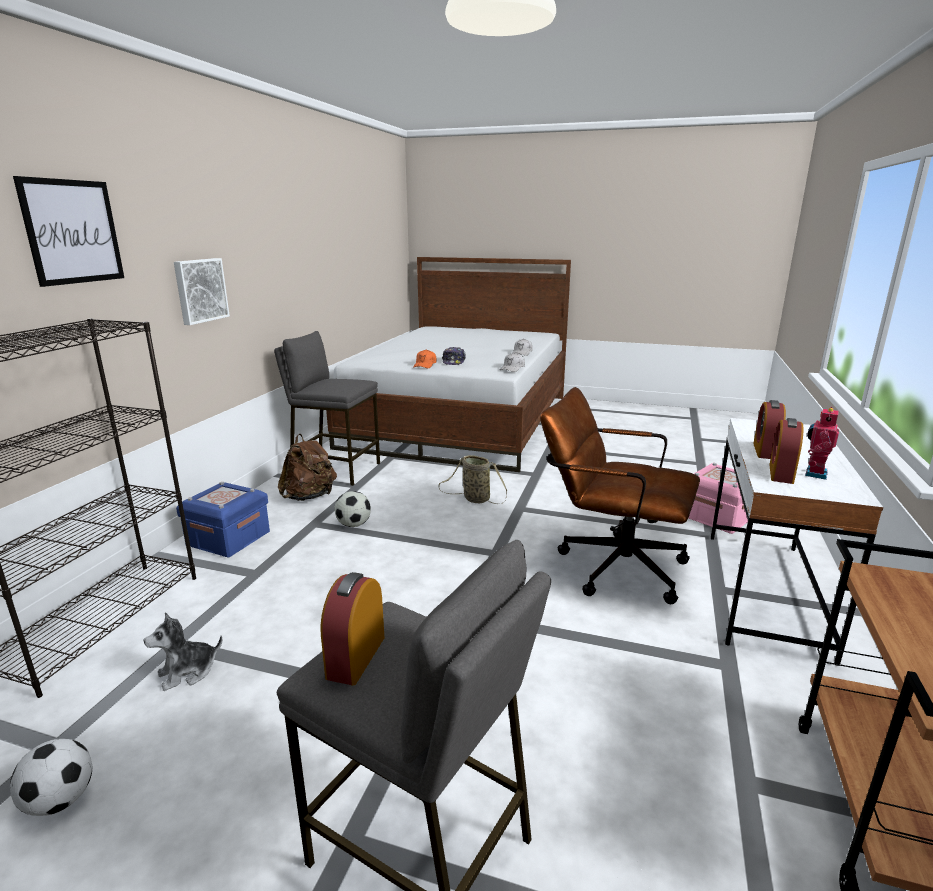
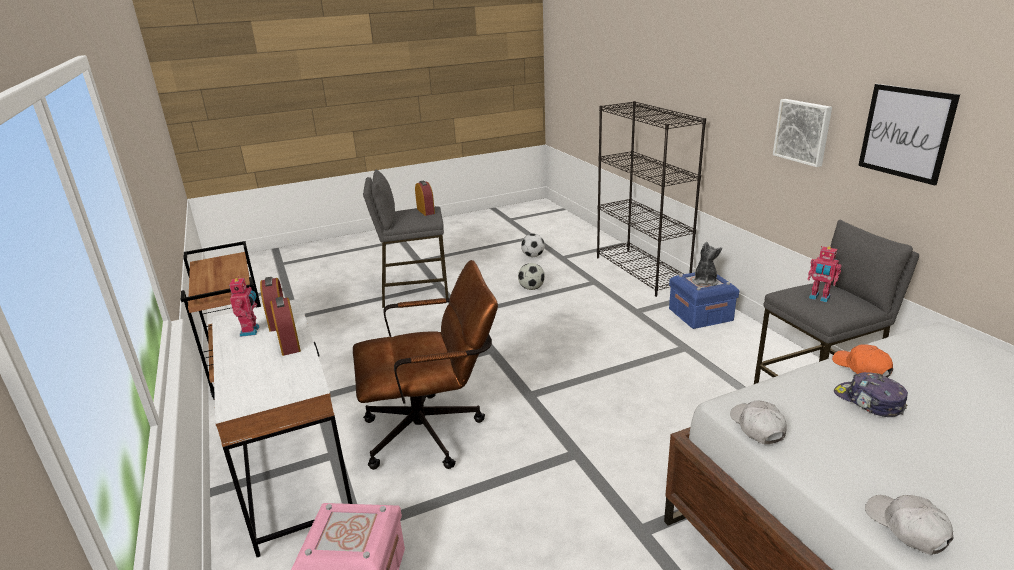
camera: 140 degrees right, 5 degrees up
picture [13,176,124,287] -> picture moved to [858,84,960,186]
plush toy [143,613,222,691] -> plush toy moved to [692,242,722,286]
brown backpack [278,434,337,501] -> none
football [335,491,371,527] -> football moved to [518,263,545,290]
basket [438,455,507,504] -> none
none -> toy robot [808,246,842,303]

